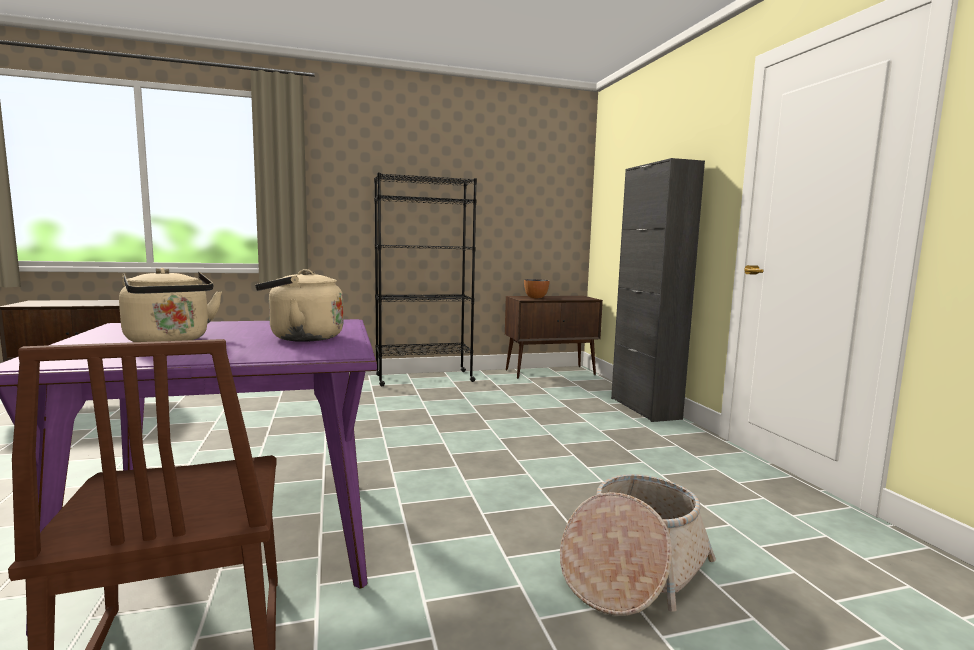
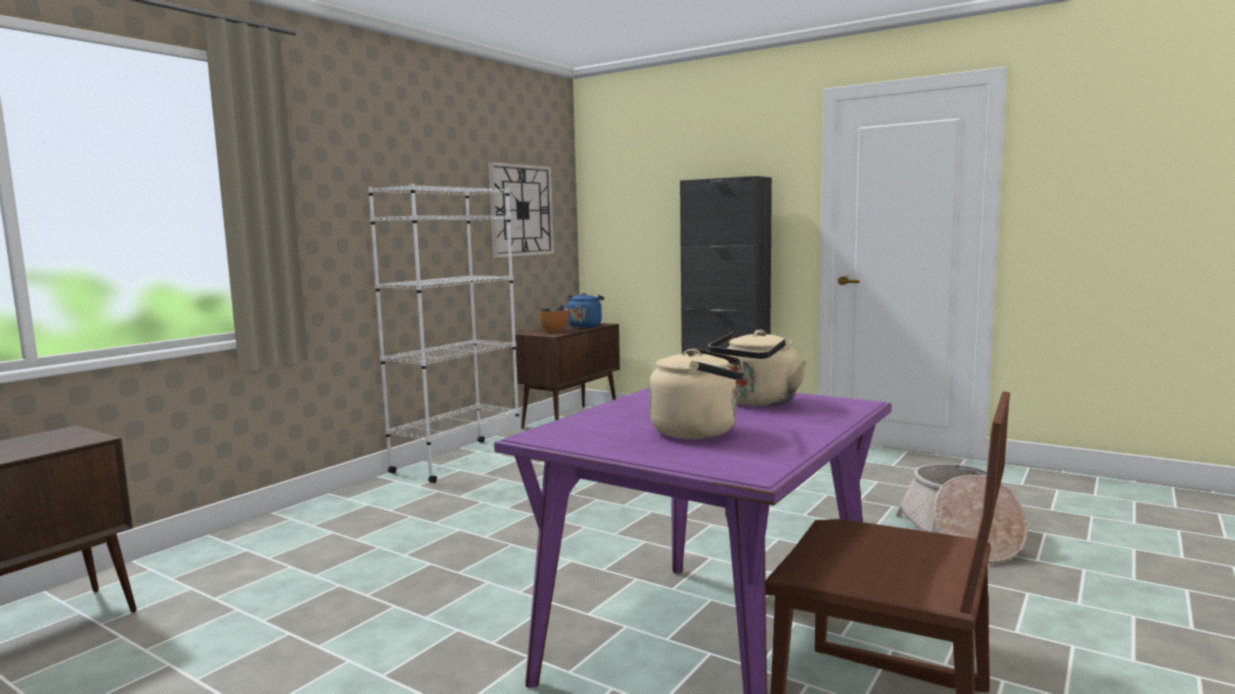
camera: 40 degrees left, 0 degrees up
black bookcase [374,173,477,386] -> white bookcase [368,184,519,483]
none -> wall clock [488,162,554,258]
none -> blue kettle [560,293,604,328]

